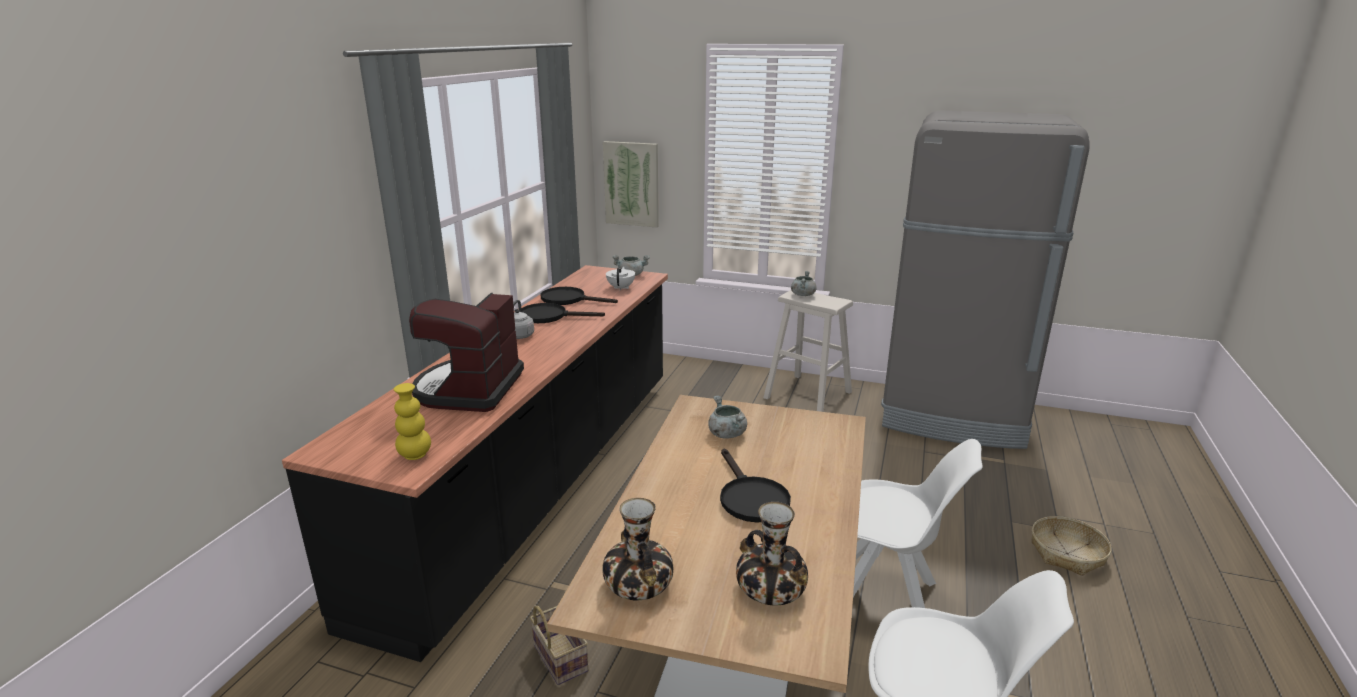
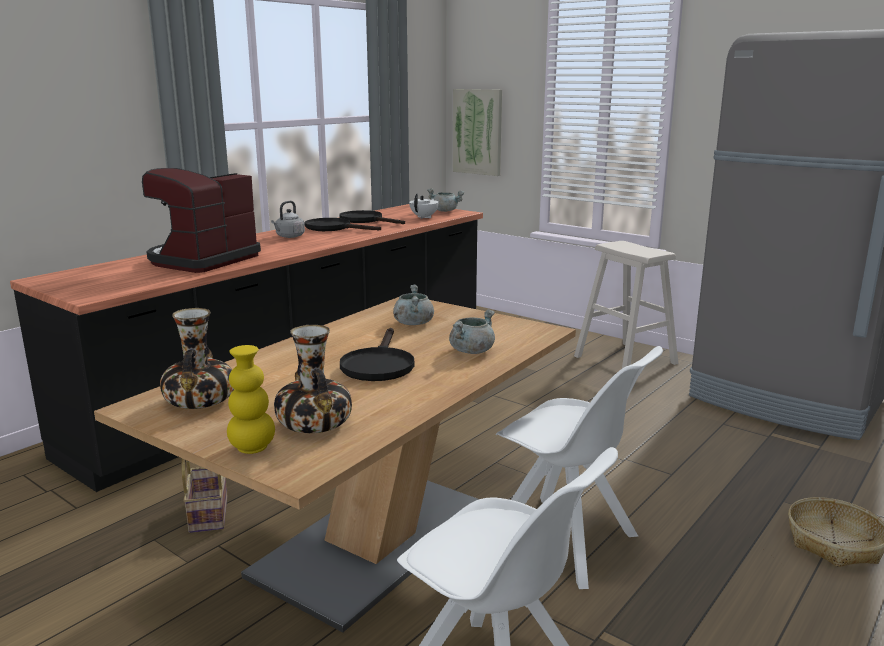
camera: 20 degrees right, 5 degrees down
yellow vase [394,383,431,460] -> yellow vase moved to [227,345,275,454]
grey cooking pot [791,271,817,296] -> grey cooking pot moved to [449,310,495,354]

